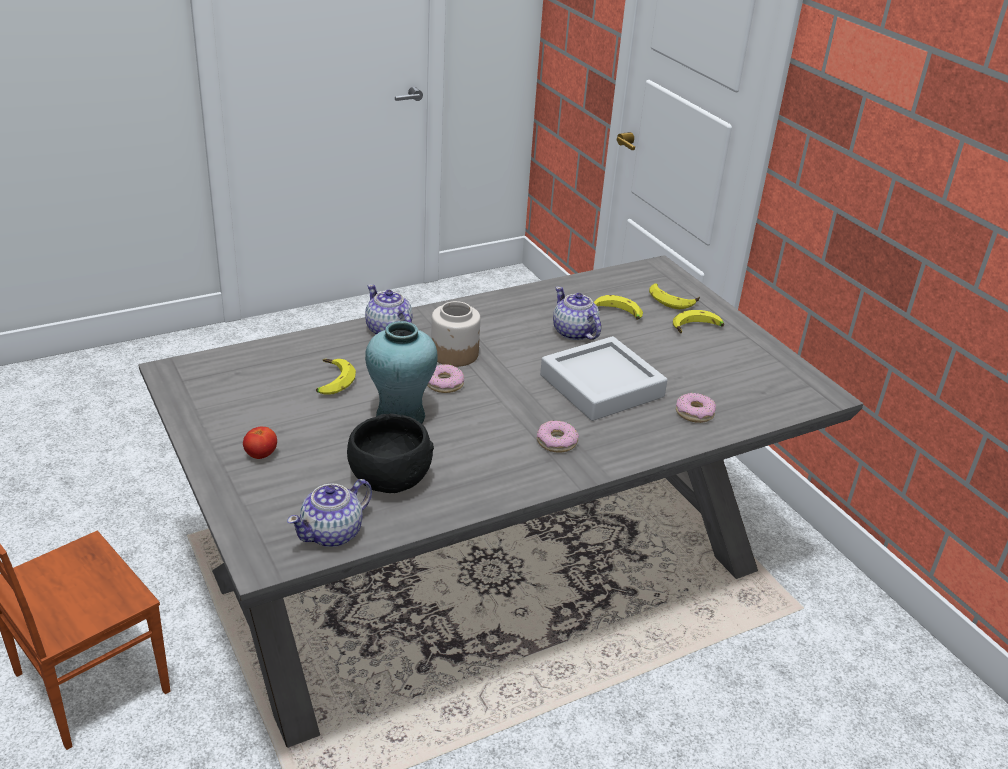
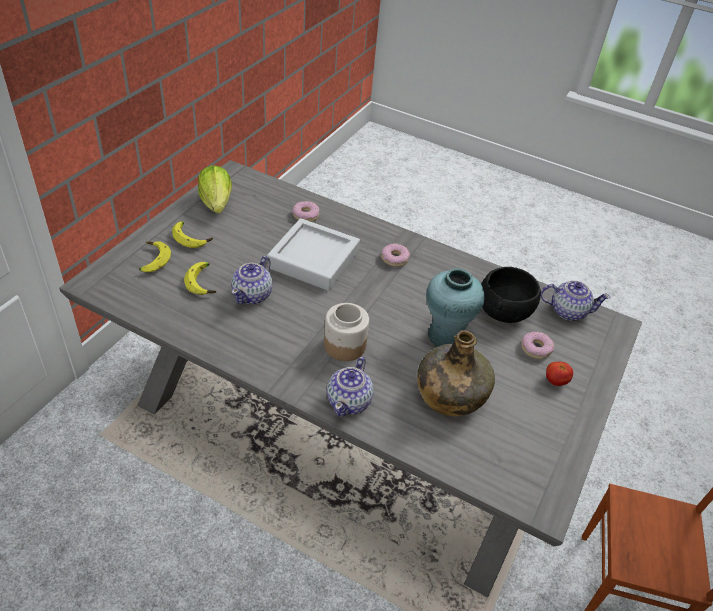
camera: 125 degrees left, 10 degrees up
banana [316,359,356,395] -> green bottle [417,330,495,416]
donut [427,364,464,393] -> donut moved to [521,332,554,359]
none -> lettuce [198,165,232,213]

